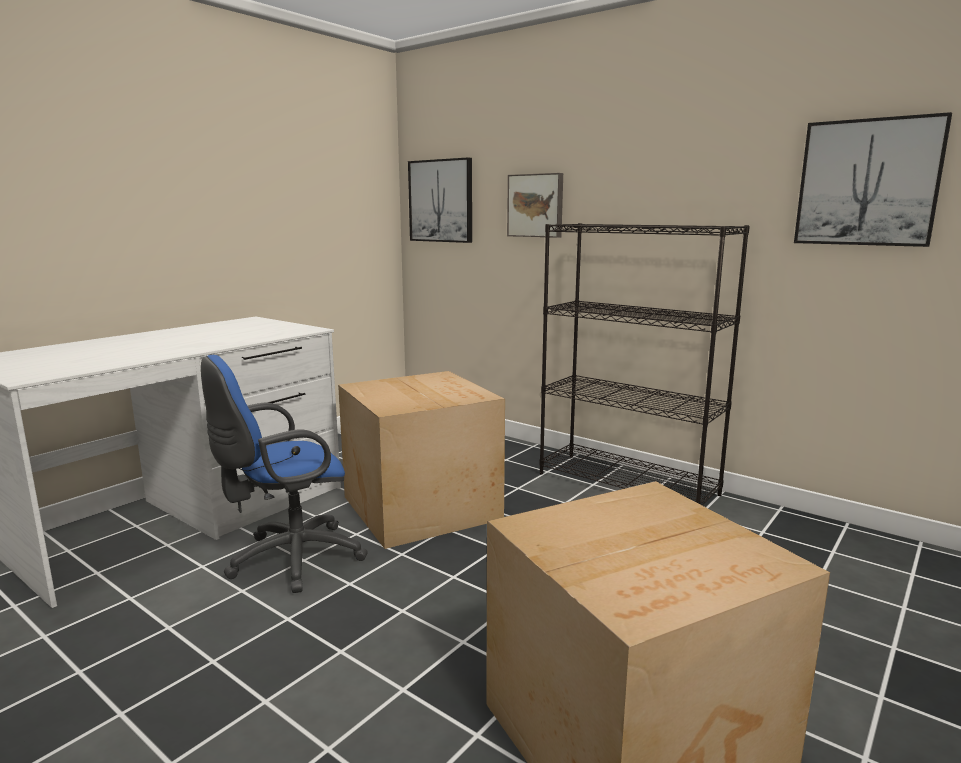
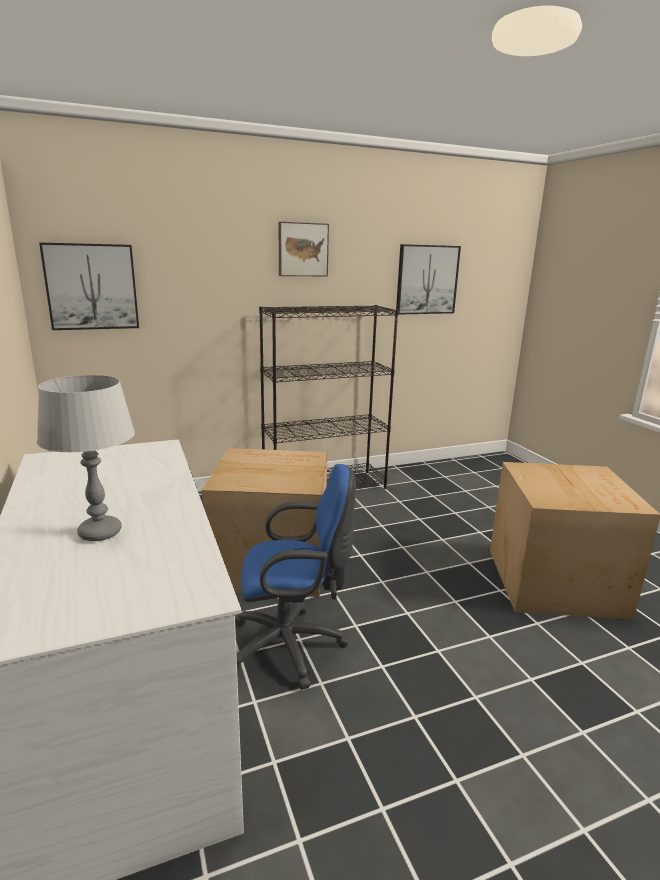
camera: 60 degrees left, 5 degrees up
blue office chair [201,355,368,593] -> blue office chair turned 90 degrees counterclockwise [235,464,356,690]
picture [507,173,563,238] -> picture moved to [279,222,329,276]
none -> grey table lamp [37,375,135,541]

